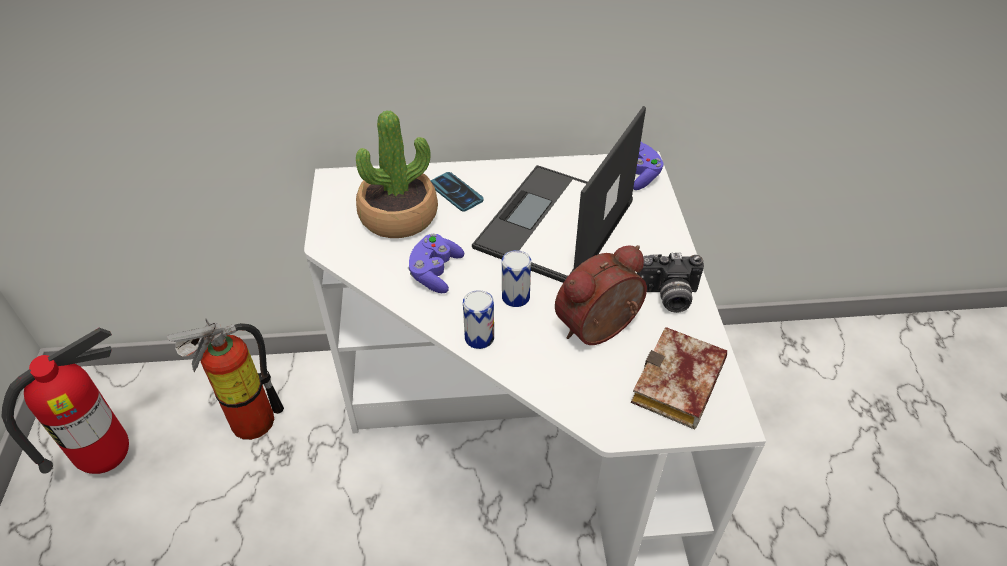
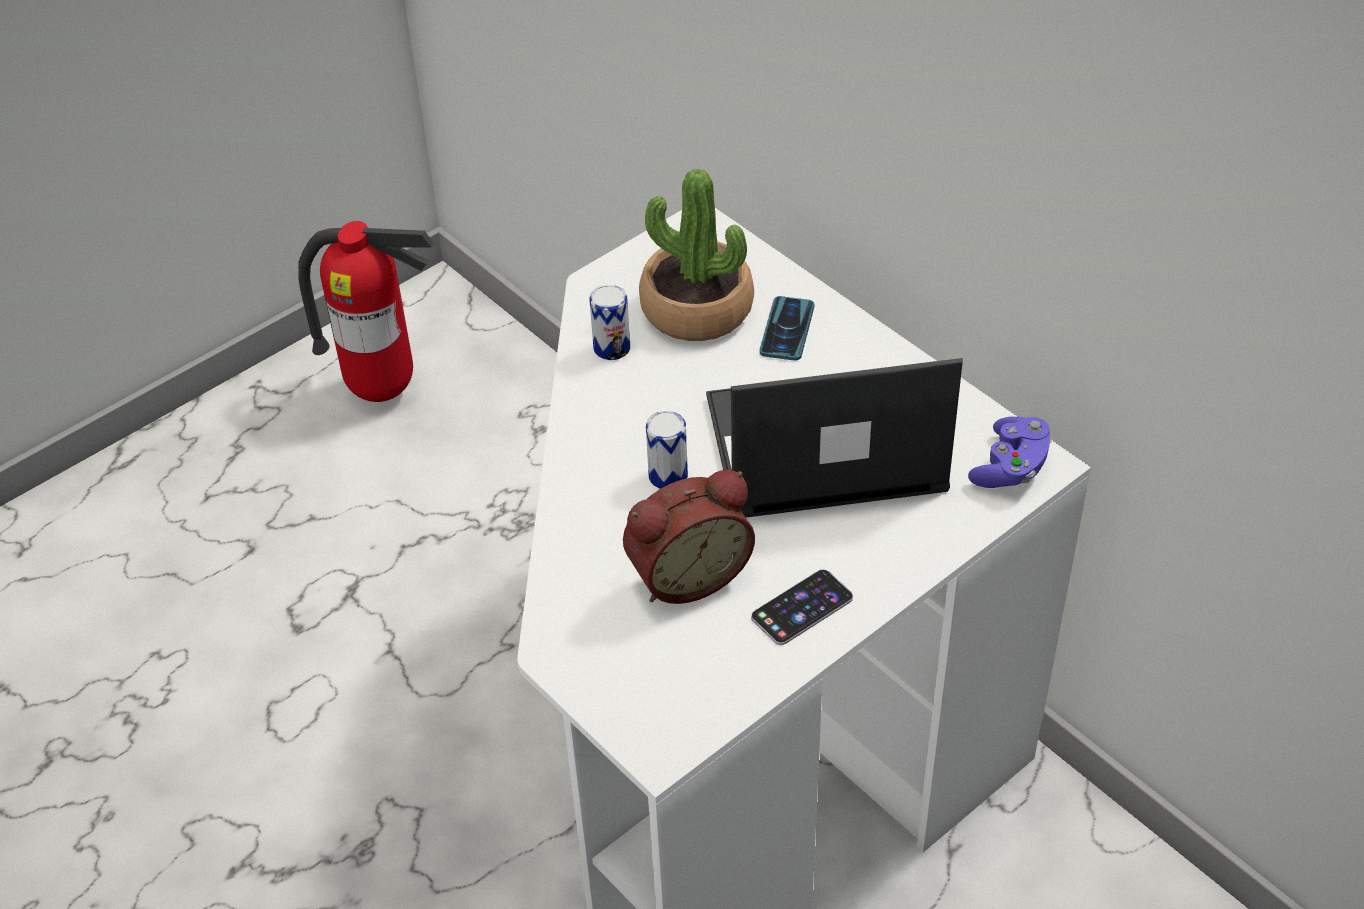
camera: 55 degrees right, 0 degrees up
fire extinguisher [167,318,284,440] -> none
purple game controller [408,234,464,293] -> none
can [463,290,494,349] -> can moved to [589,285,630,360]
alarm clock [555,245,647,345] -> alarm clock turned 135 degrees clockwise [623,470,755,604]
book [631,327,727,430] -> none
camera [637,252,704,313] -> phone [751,569,853,645]

